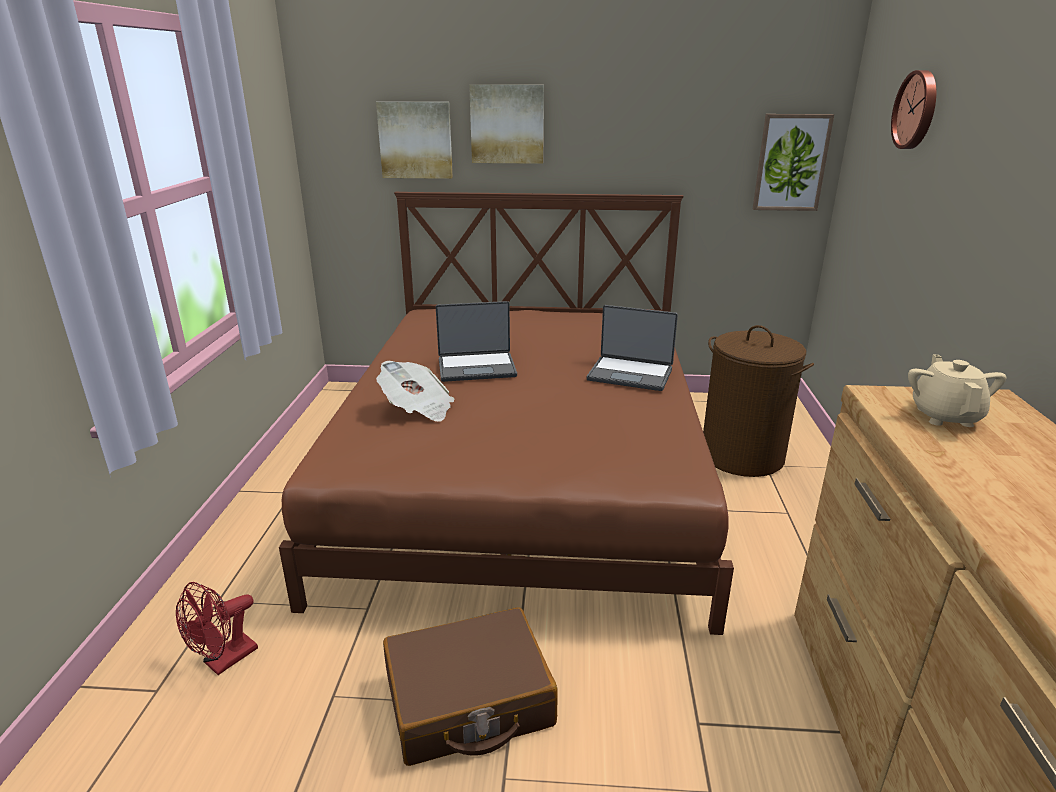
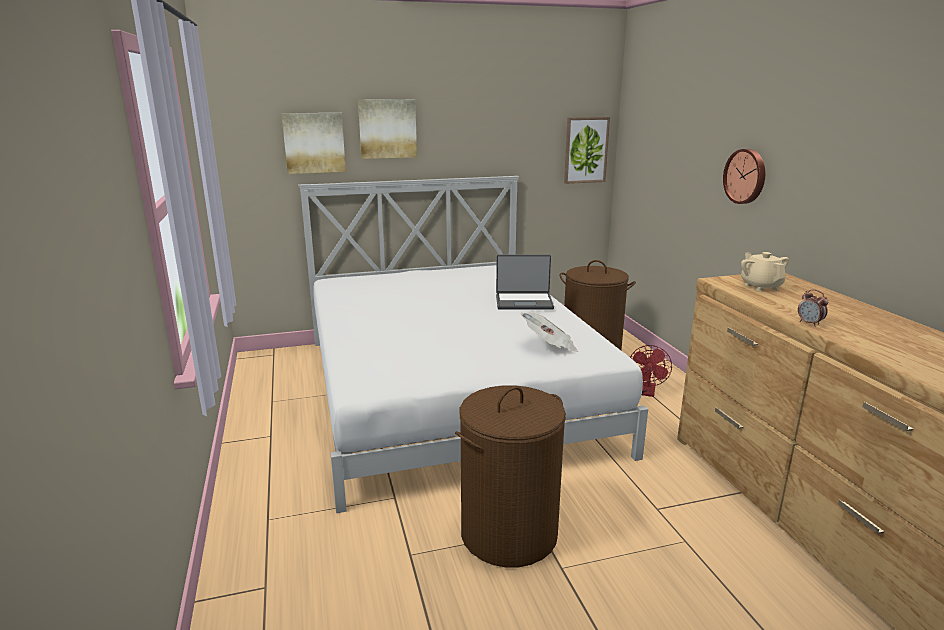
camera: 20 degrees left, 5 degrees down
red fan [176,582,258,675] -> red fan moved to [630,345,672,397]
brown bed [279,192,734,635] -> white bed [298,176,648,513]
newspaper [376,361,454,422] -> newspaper moved to [521,313,579,352]
brown suitcase [383,607,558,766] -> brown laundry basket [455,385,566,568]
laptop [436,301,517,382] -> none
wall clock [891,70,936,149] -> wall clock moved to [723,149,765,204]
none -> alarm clock [798,289,828,327]

